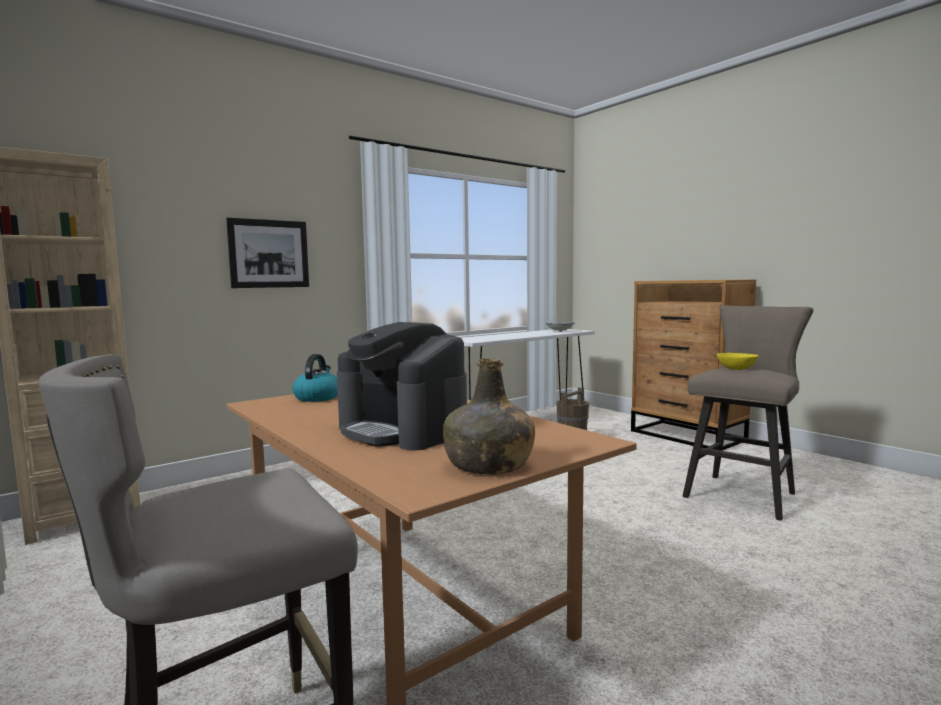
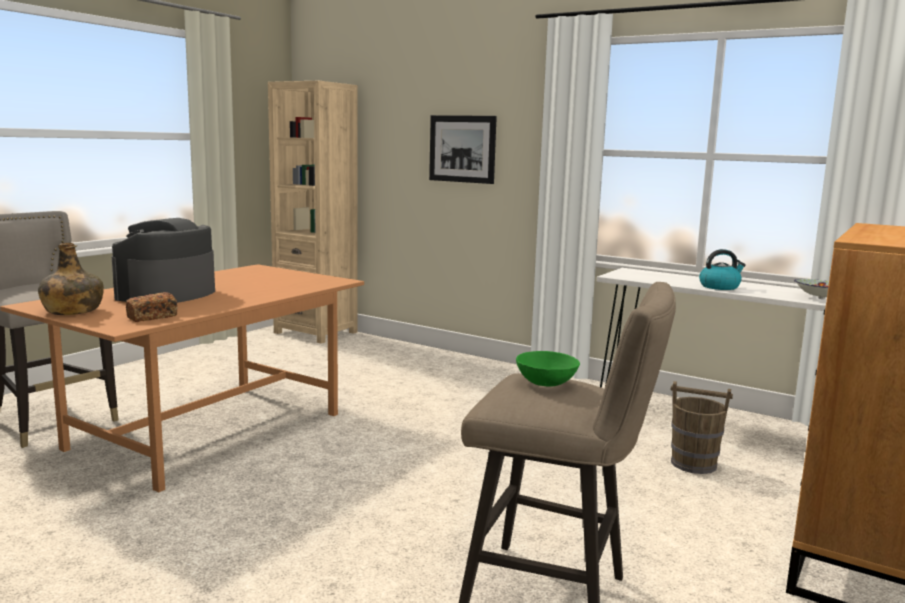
camera: 70 degrees right, 5 degrees up
kettle [292,354,338,402] -> kettle moved to [699,249,746,290]
yellow bowl [717,353,758,370] -> green bowl [516,351,580,387]
none -> bread [126,292,178,322]

